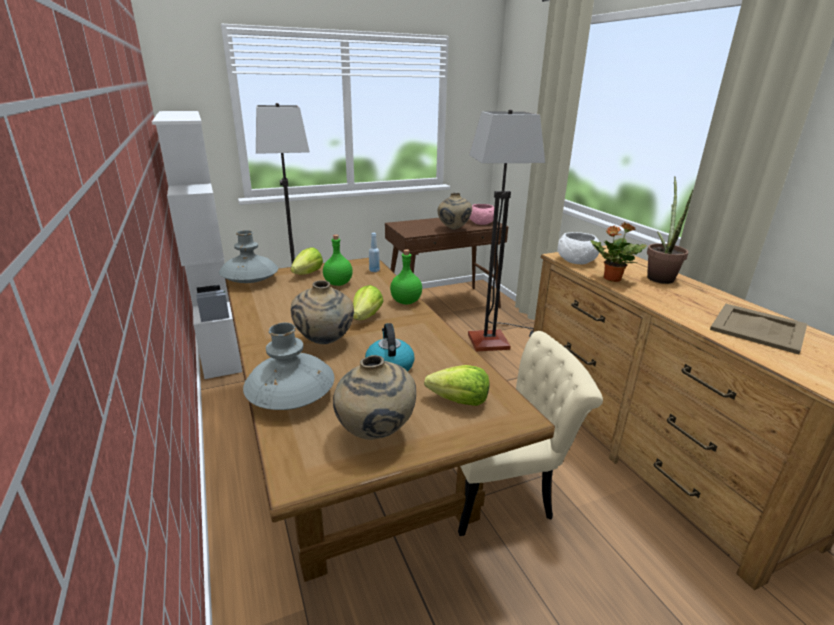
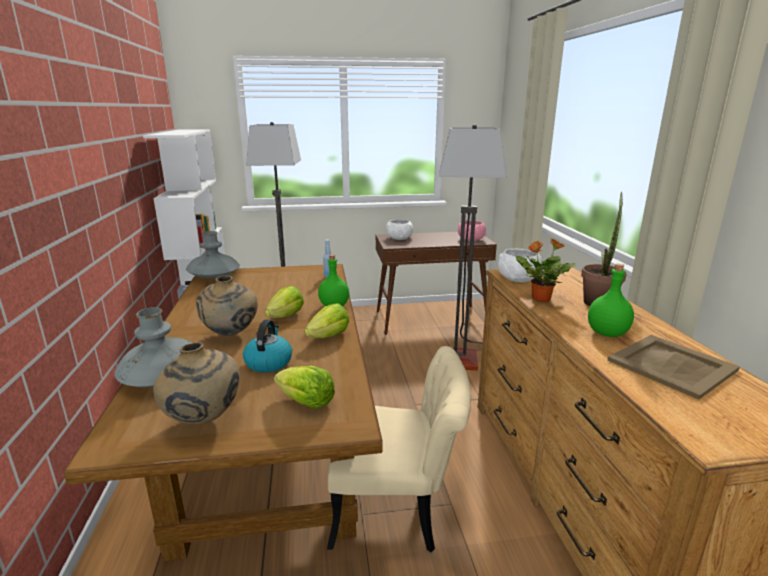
camera: 15 degrees right, 5 degrees down
lettuce [291,247,323,275] -> lettuce moved to [305,304,349,338]
green bottle [323,235,353,286] -> green bottle moved to [588,264,634,337]
beige vase [438,193,472,230] -> none
none -> white bowl [386,219,413,240]

